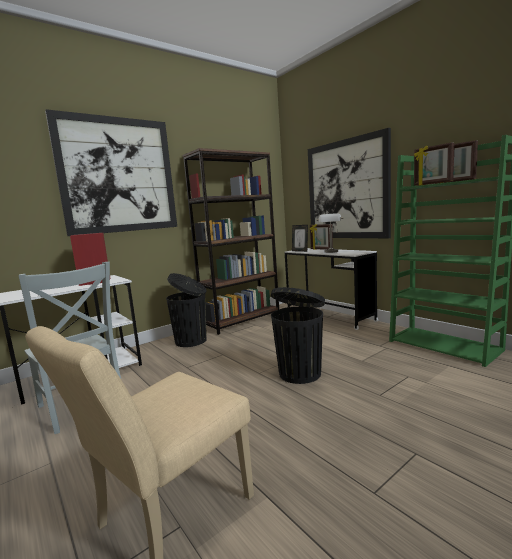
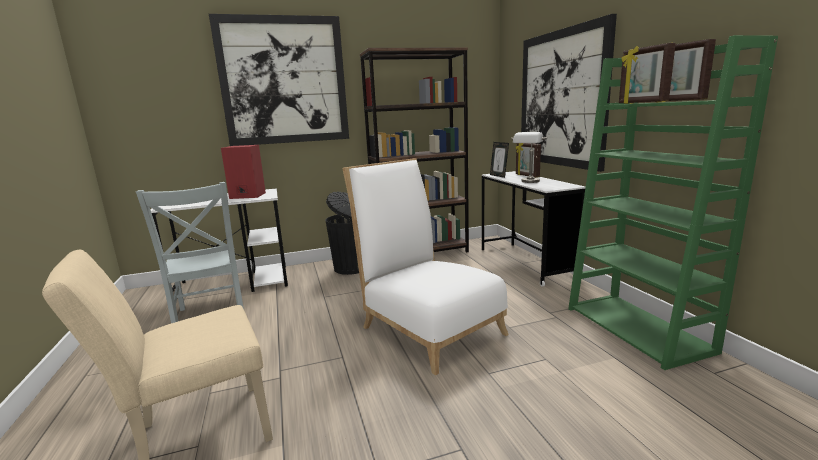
camera: 20 degrees right, 5 degrees up
black trash can [271,287,325,384] -> white chair [342,158,509,375]

